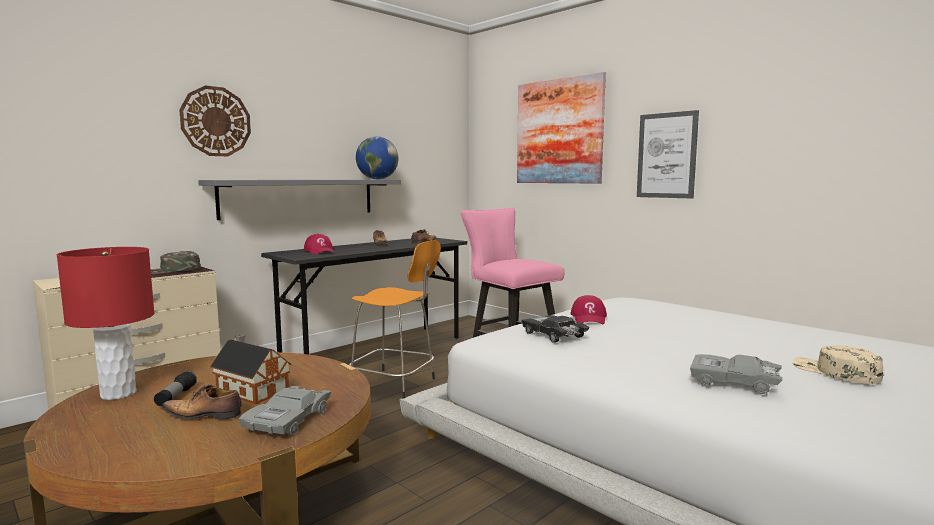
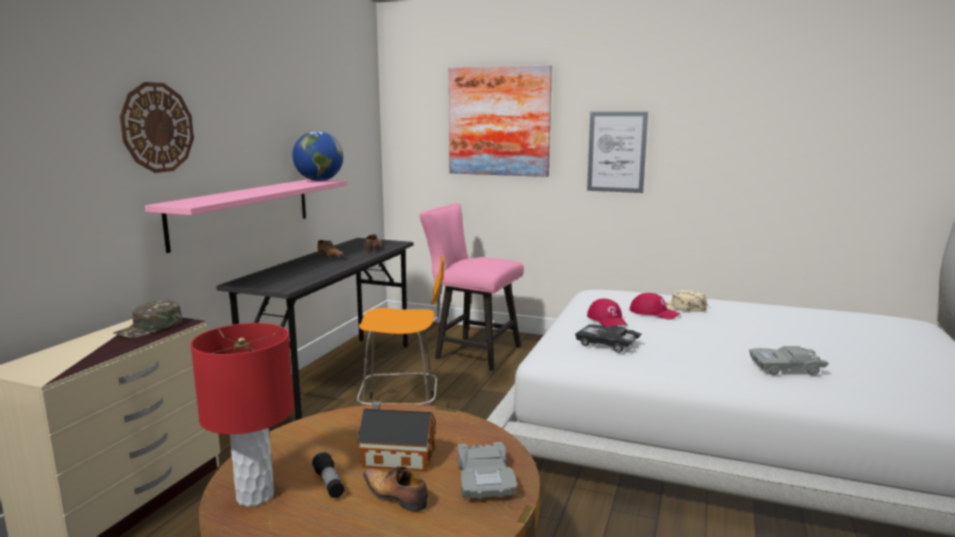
camera: 25 degrees left, 5 degrees up
shoe [162,384,241,419] -> shoe turned 60 degrees clockwise [363,466,428,512]
grey shelf [198,180,401,220] -> pink shelf [145,179,347,253]
red cap [304,234,334,254] -> red cap moved to [630,293,681,320]
beige cap [793,345,883,384] -> beige cap moved to [665,290,707,312]

